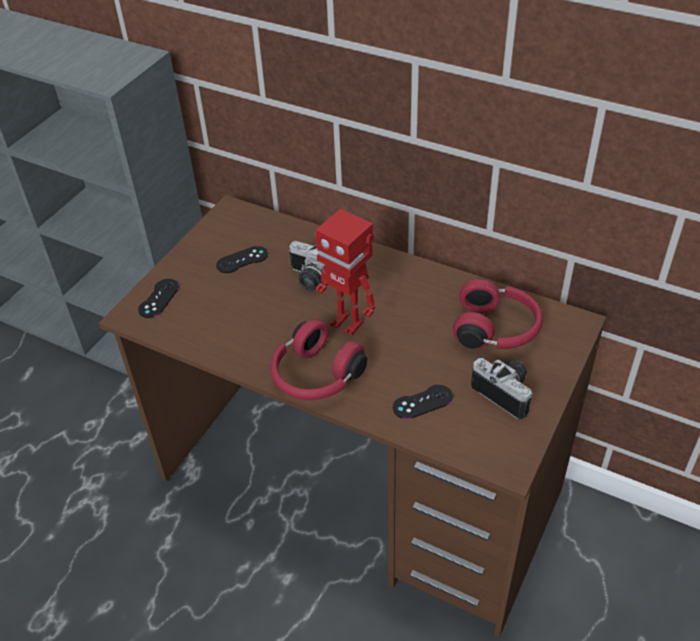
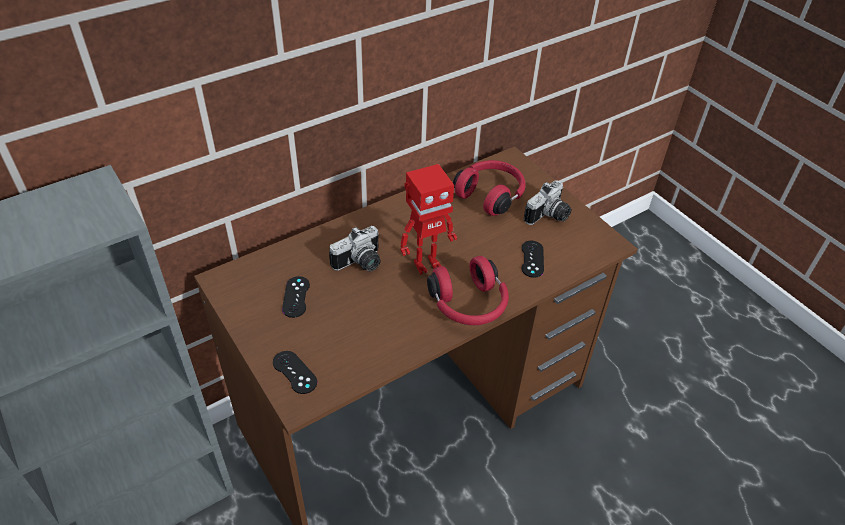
camera: 65 degrees left, 0 degrees up
camera [471,358,533,419] -> camera turned 150 degrees clockwise [524,180,572,225]

